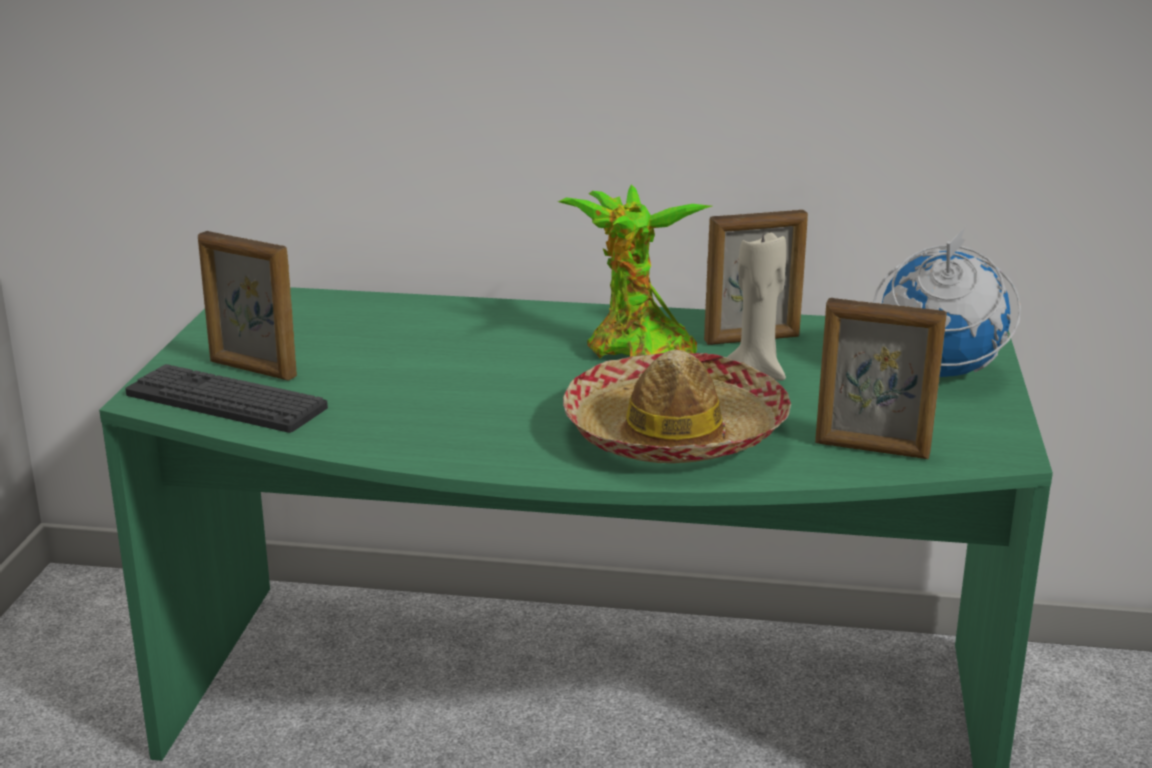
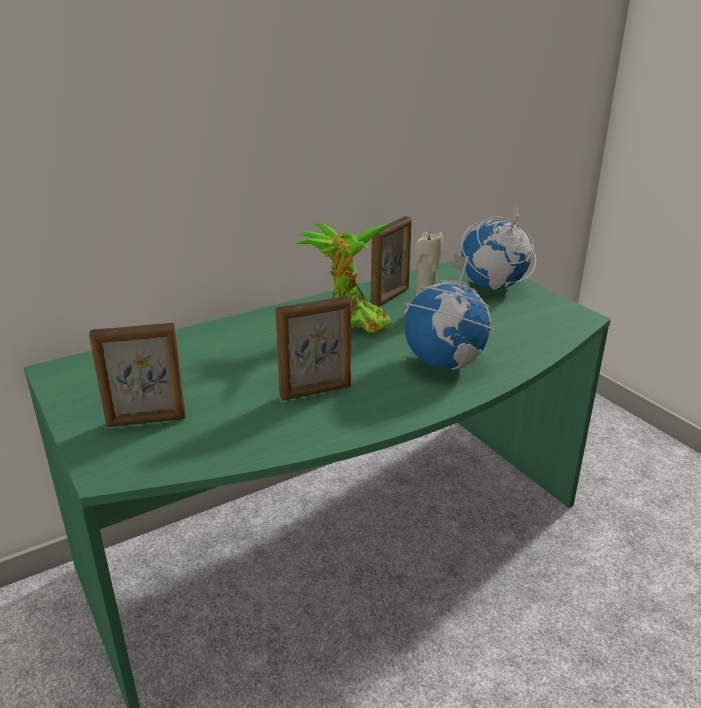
camera: 40 degrees left, 5 degrees up
keyboard [125,364,328,433] -> none
hat [563,350,791,463] -> globe [403,253,496,369]
picture frame [815,298,947,459] -> picture frame moved to [275,296,351,400]

